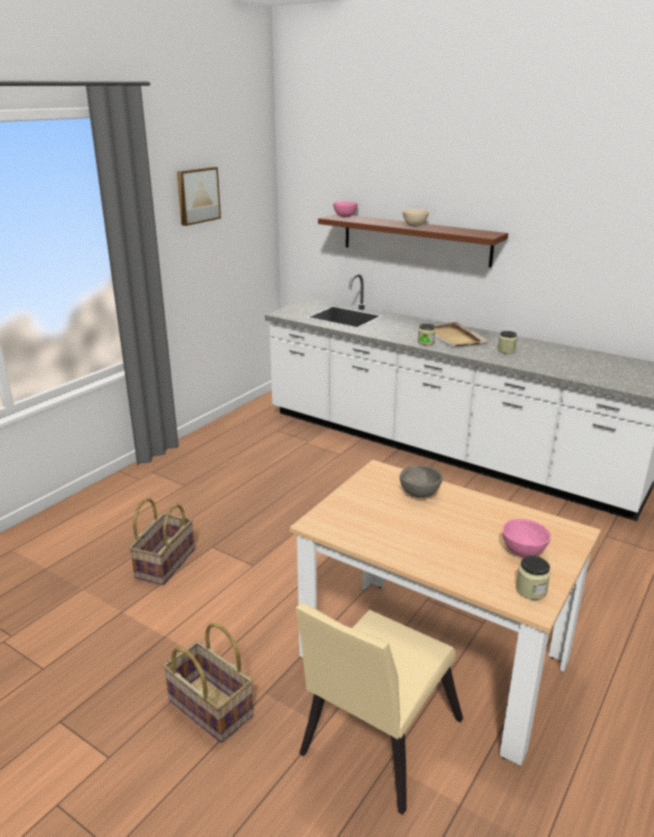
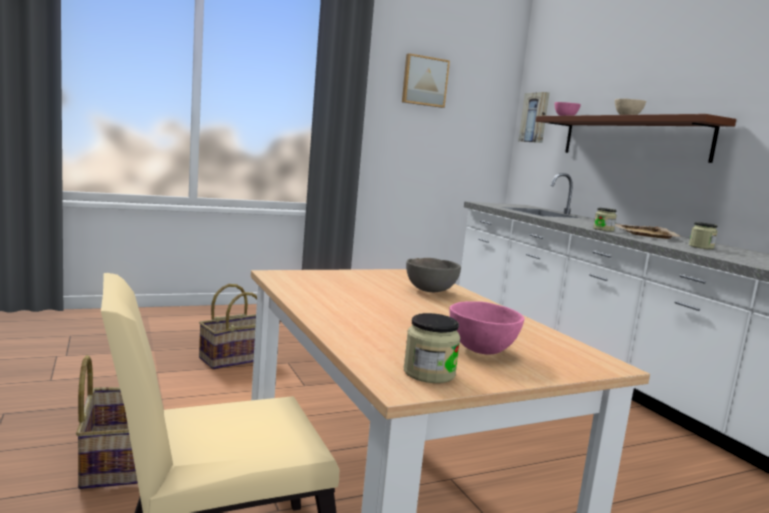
camera: 30 degrees right, 15 degrees down
none -> picture [518,92,550,143]

